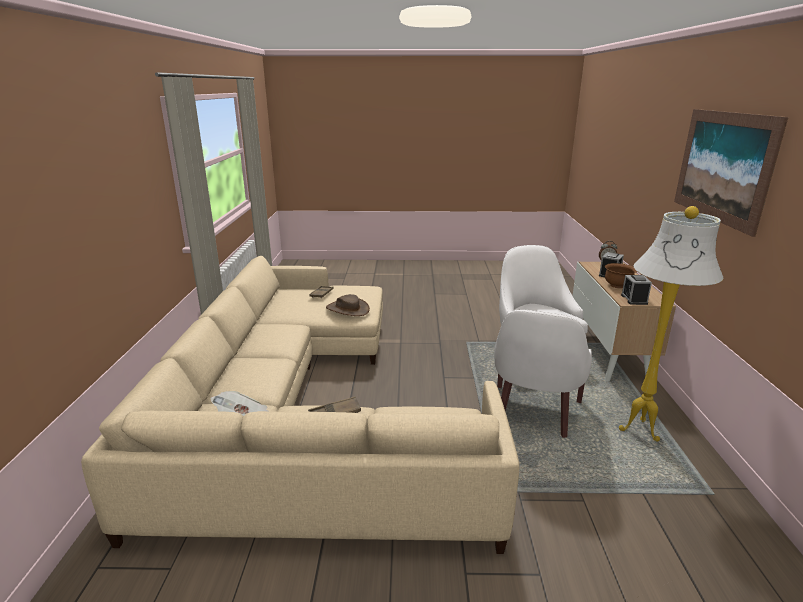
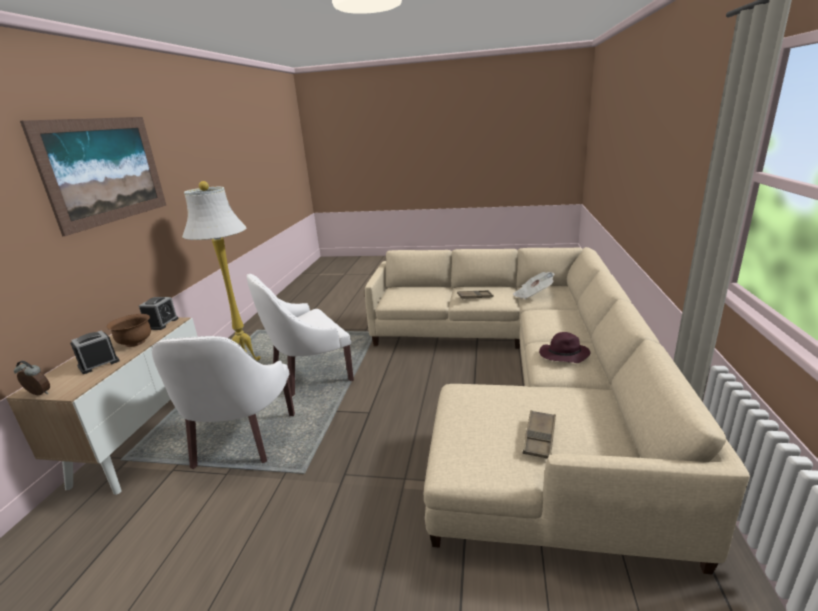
camera: 170 degrees left, 0 degrees up
brown hat [326,294,370,316] -> none
white armchair [494,310,592,438] -> white armchair turned 150 degrees counterclockwise [247,274,354,396]
none -> purple hat [539,332,591,363]

